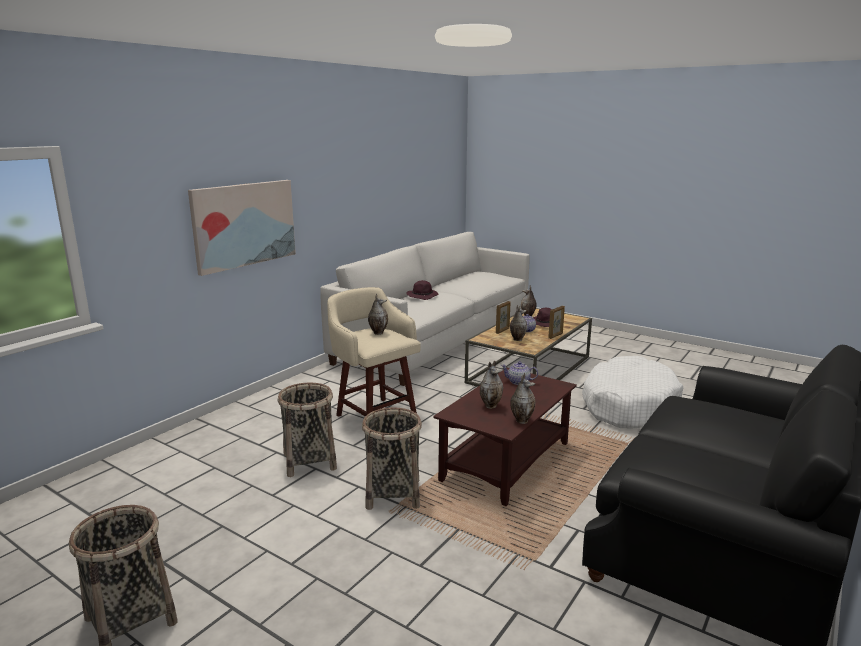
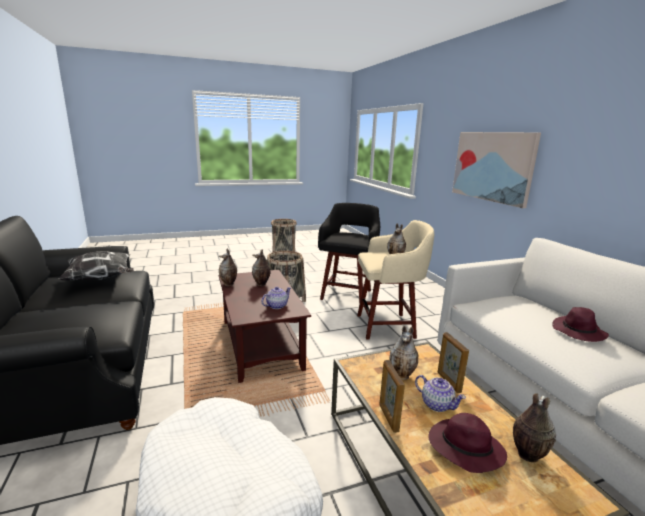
camera: 125 degrees right, 0 degrees up
basket [278,383,337,477] -> black stool [318,203,380,305]
none -> pillow [59,251,134,280]

